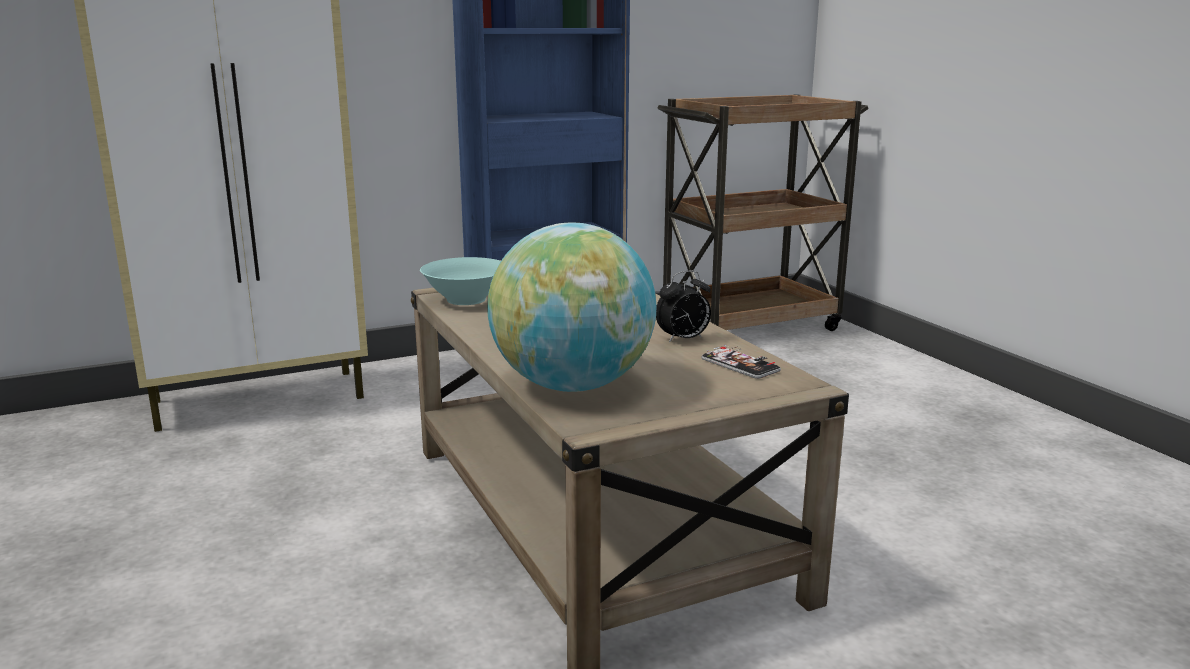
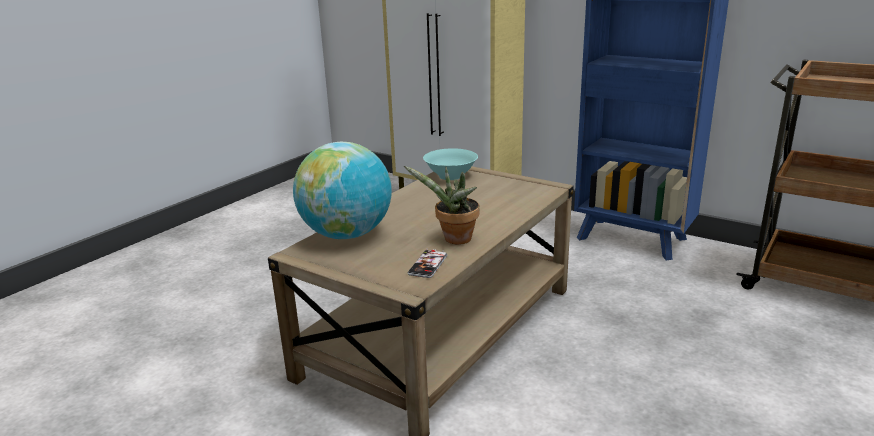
camera: 60 degrees right, 5 degrees up
alarm clock [656,271,711,343] -> potted plant [404,166,480,244]

